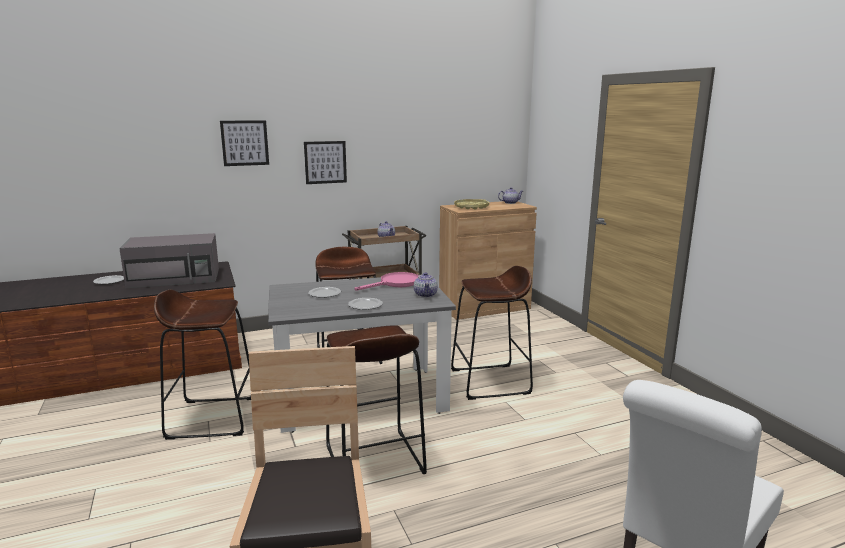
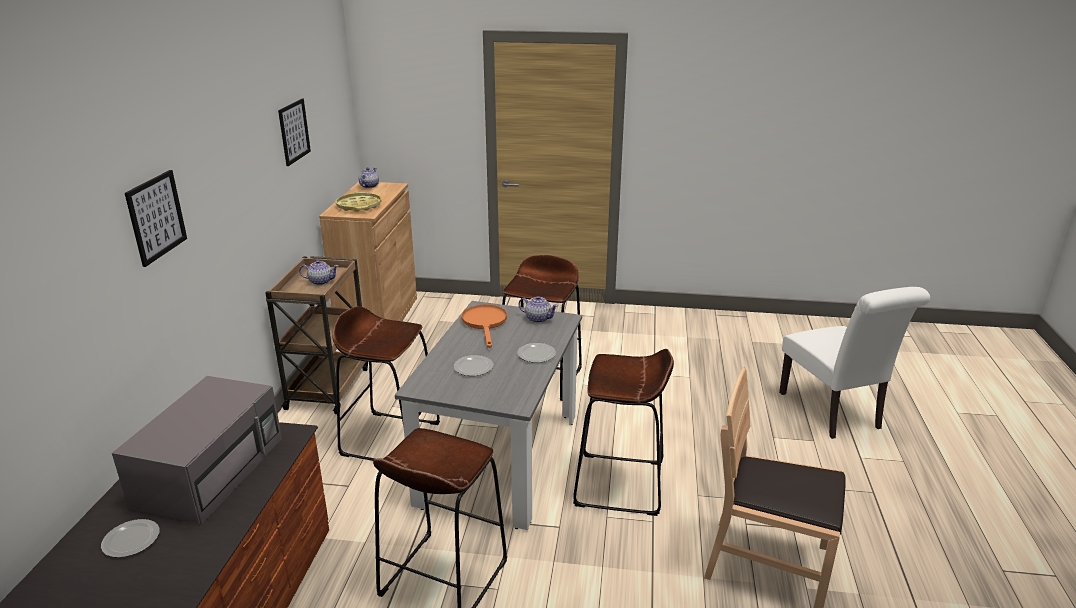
camera: 60 degrees left, 10 degrees up
picture [304,141,347,184] -> picture moved to [278,98,311,166]
pink frying pan [354,272,419,291] -> orange frying pan [461,304,507,348]

